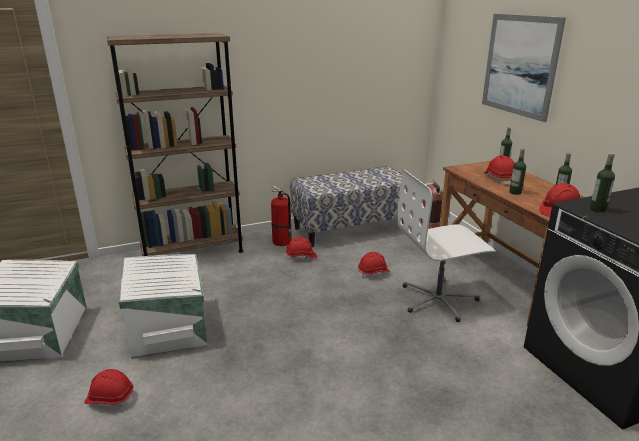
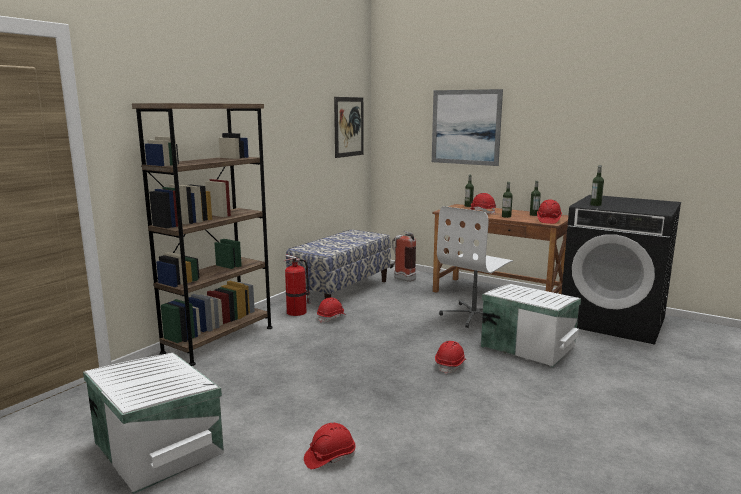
camera: 35 degrees left, 10 degrees down
white storage box [119,254,208,359] -> white storage box moved to [481,284,581,368]
red hard hat [358,252,390,278] -> red hard hat moved to [435,341,466,374]
none -> picture [334,97,364,158]

